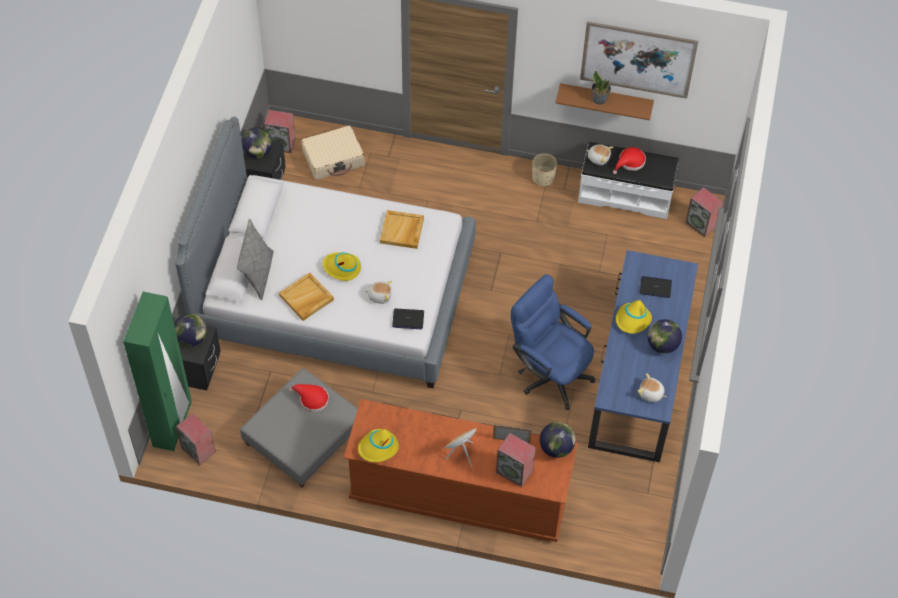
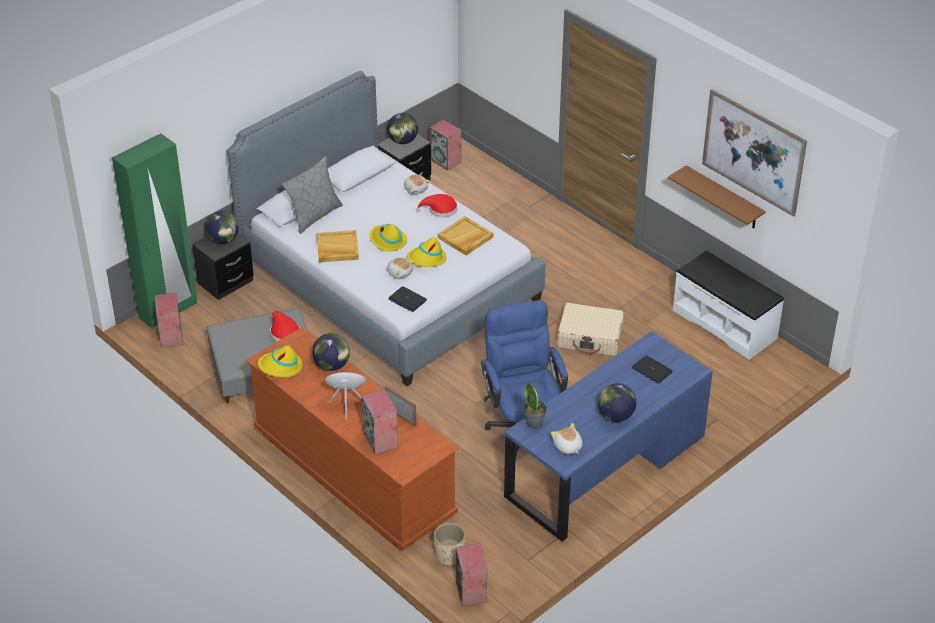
camera: 35 degrees right, 15 degrees down
beige suitcase [301,125,365,180] -> beige suitcase moved to [558,302,624,356]
beige planter [532,153,557,187] -> beige planter moved to [434,523,465,566]
globe [540,422,575,458] -> globe moved to [312,333,350,371]
plush toy [586,144,613,165] -> plush toy moved to [404,175,430,195]
potted plant [592,71,611,105] -> potted plant moved to [524,382,547,429]
red hat [613,147,646,174] -> red hat moved to [416,194,457,217]
yellow hat [616,300,652,334] -> yellow hat moved to [407,237,447,267]
speaker [685,187,723,237] -> speaker moved to [456,543,487,606]

